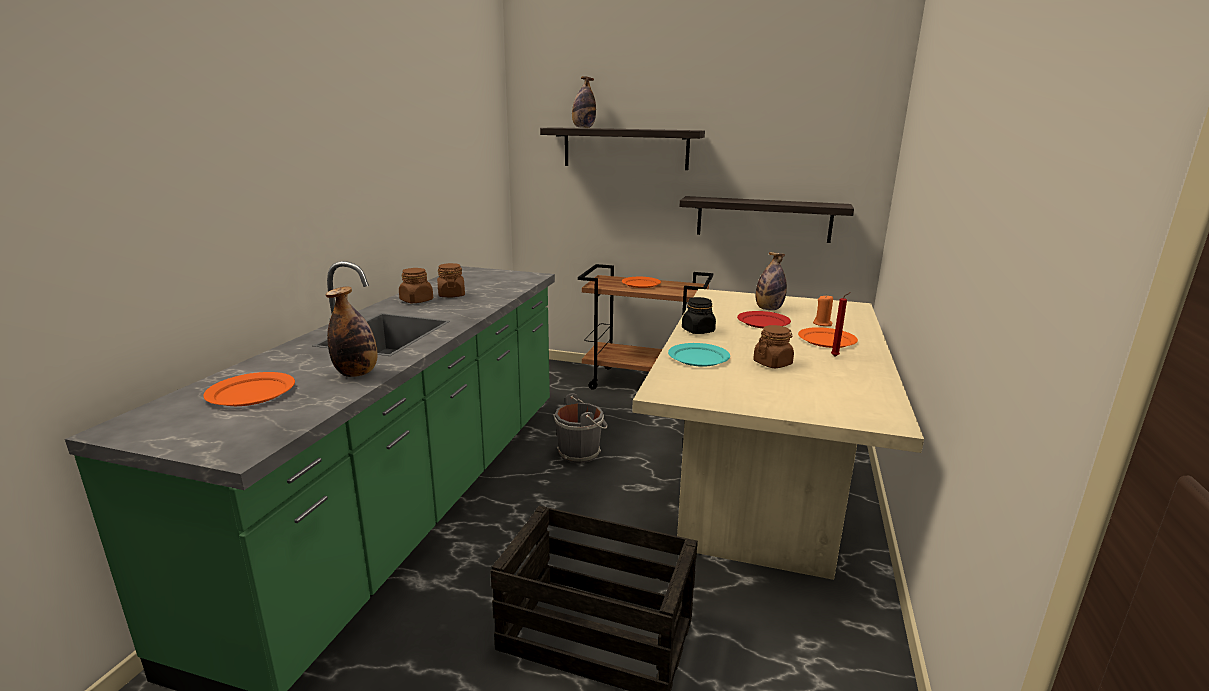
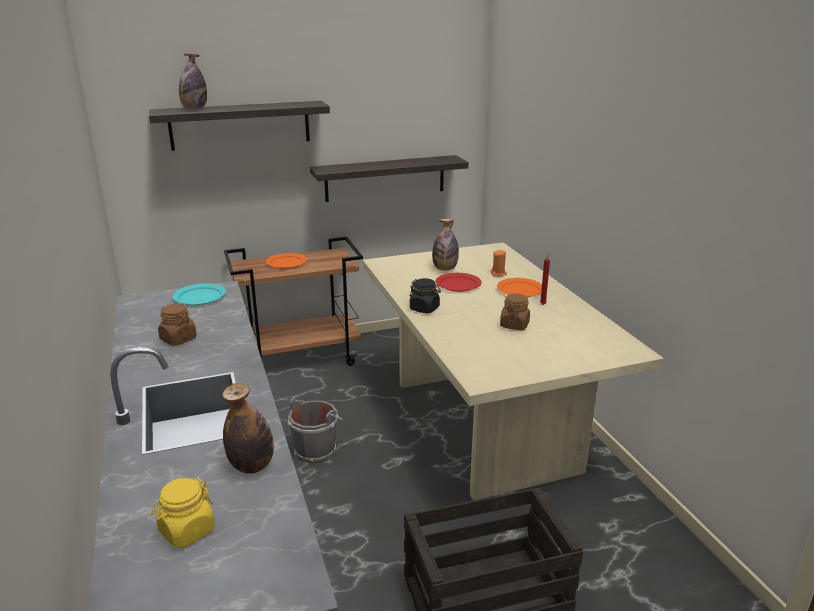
camera: 35 degrees left, 5 degrees up
orange plate [203,372,295,406] -> yellow jar [151,477,215,548]
brown jar [399,268,433,303] -> none
turquoise plate [668,343,730,367] -> turquoise plate moved to [173,283,226,305]

